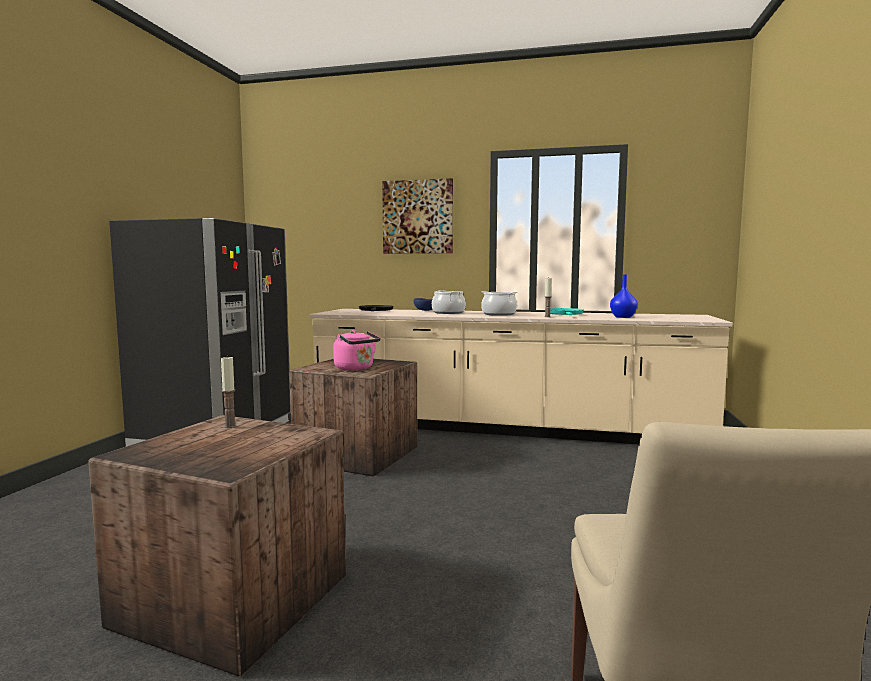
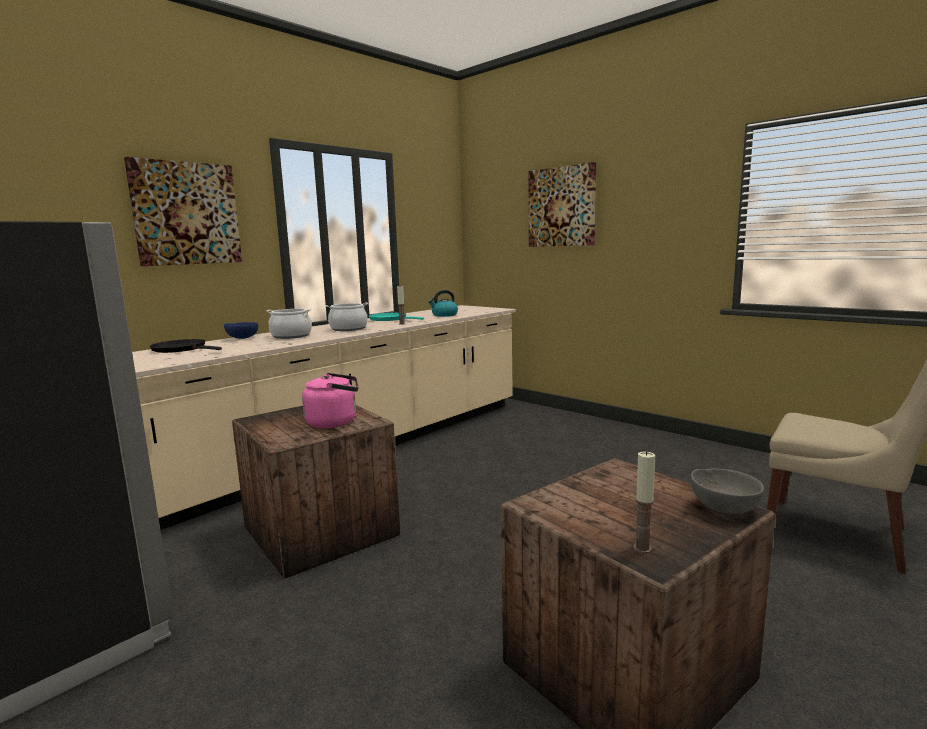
camera: 60 degrees left, 5 degrees up
candle [221,357,237,428] -> candle moved to [634,451,655,553]
blue vase [610,275,638,318] -> kettle [428,290,458,317]
none -> picture [529,162,596,247]
none -> grey bowl [691,469,764,514]

